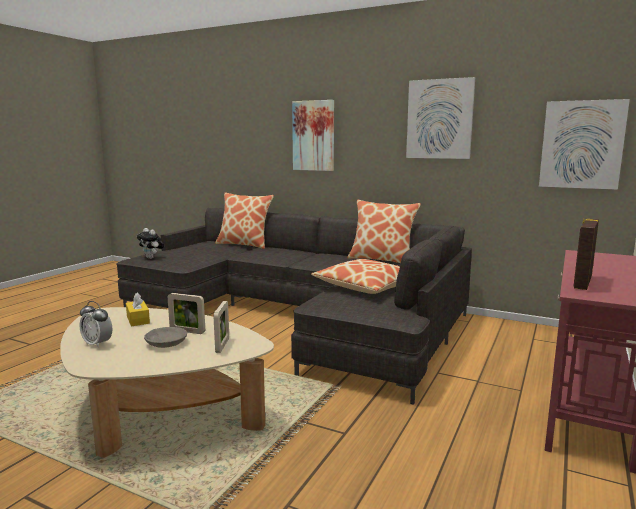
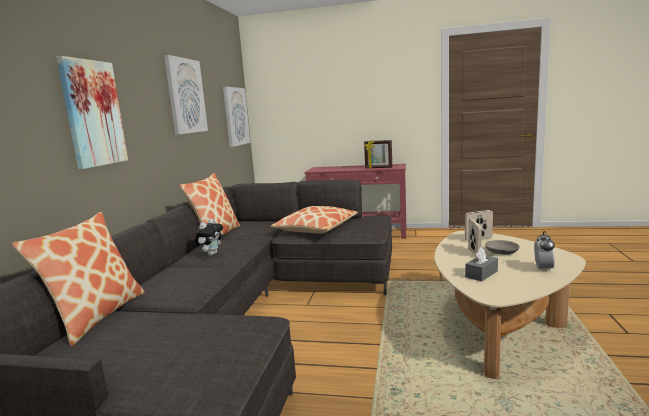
camera: 105 degrees left, 0 degrees up
yellow tissue box [126,293,150,326] -> grey tissue box [465,247,498,281]
plush toy [137,228,164,259] -> plush toy moved to [195,219,223,256]

